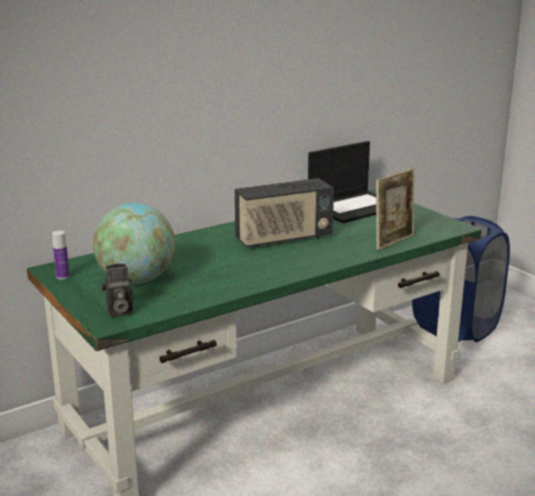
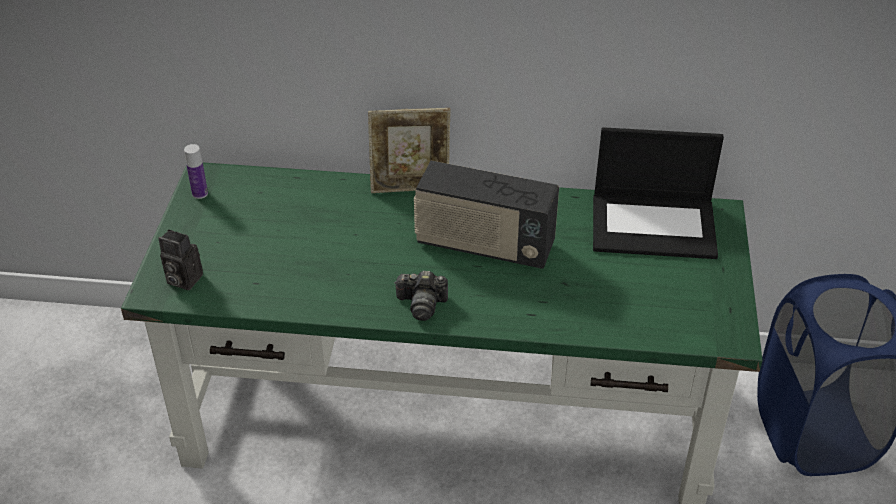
camera: 40 degrees right, 20 degrees up
globe [93,203,175,284] -> none
picture frame [376,168,414,250] -> picture frame moved to [368,108,451,193]
none -> camera [394,271,448,321]

